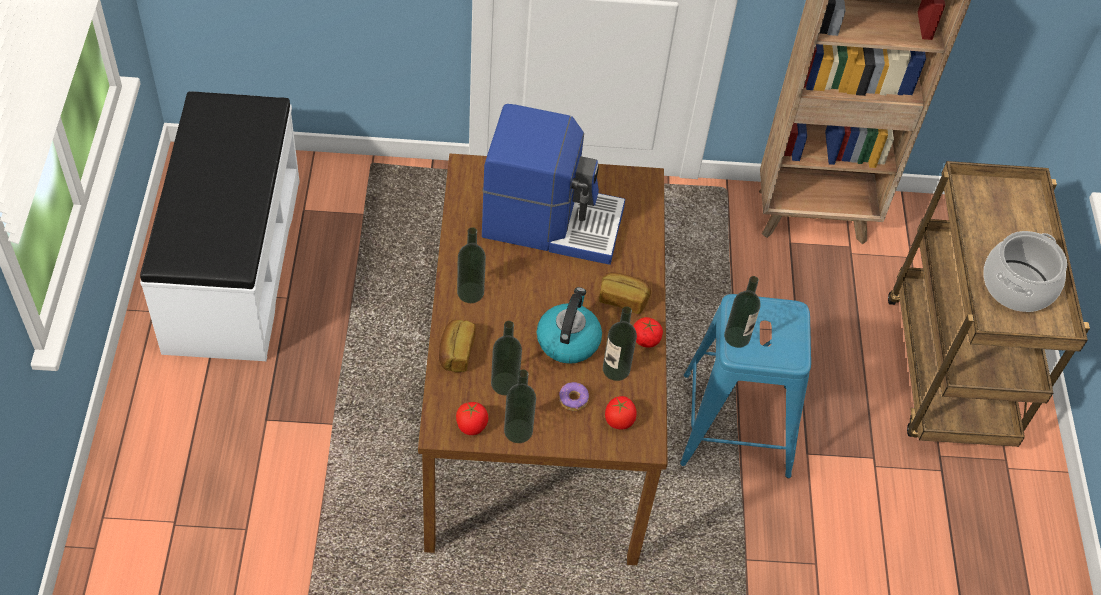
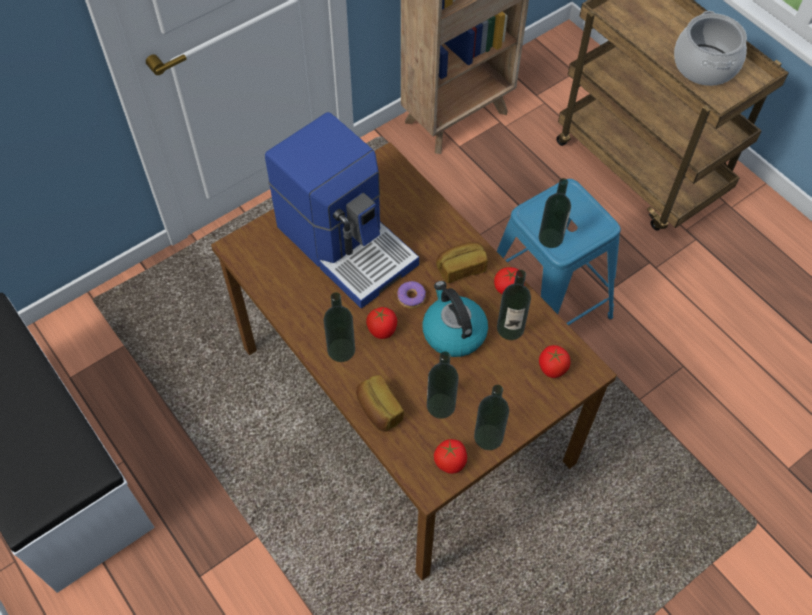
camera: 35 degrees left, 5 degrees up
coffee machine [482,104,625,265] -> coffee machine turned 75 degrees clockwise [265,112,419,309]
donut [559,382,589,411] -> donut moved to [397,281,426,309]
none -> tomato [366,307,397,339]

